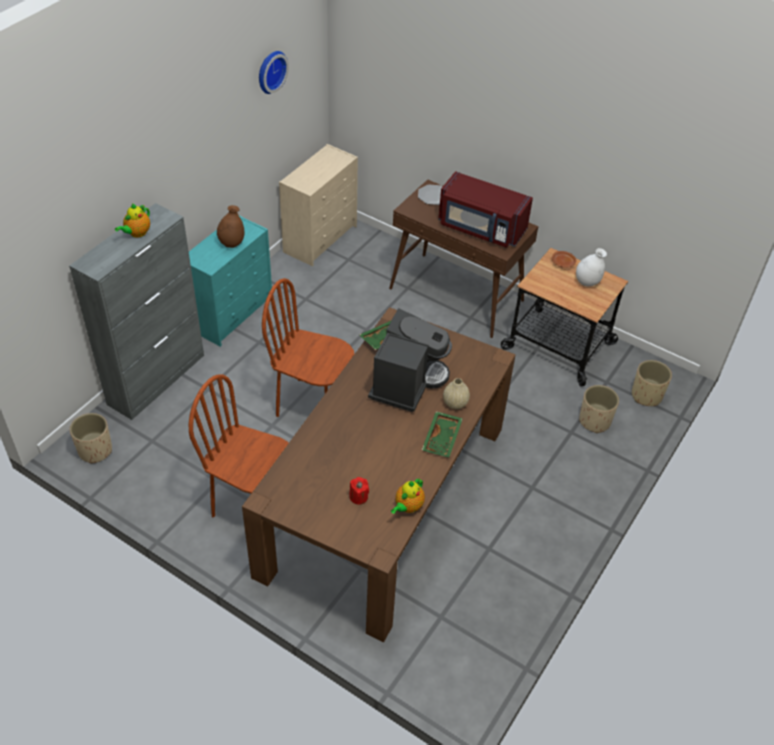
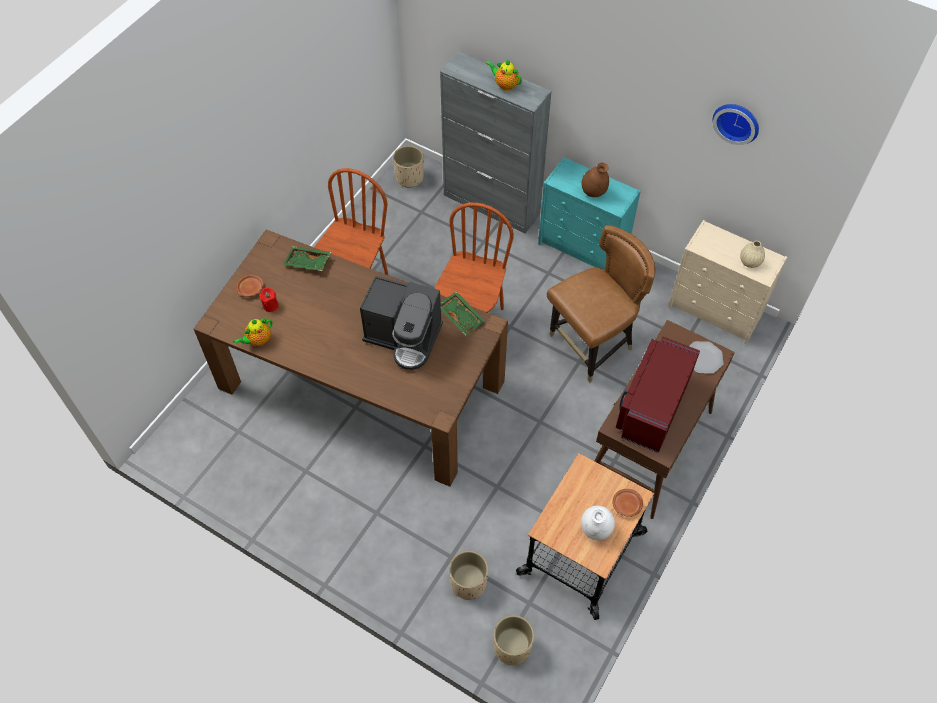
camera: 90 degrees right, 10 degrees up
teapot [391,478,425,514] -> teapot turned 75 degrees counterclockwise [233,318,272,346]
green tray [422,411,463,457] -> green tray moved to [283,246,331,271]
beige vase [443,378,470,409] -> beige vase moved to [740,241,765,268]
none -> brown plate [236,275,263,297]
none -> brown chair [547,225,656,382]

